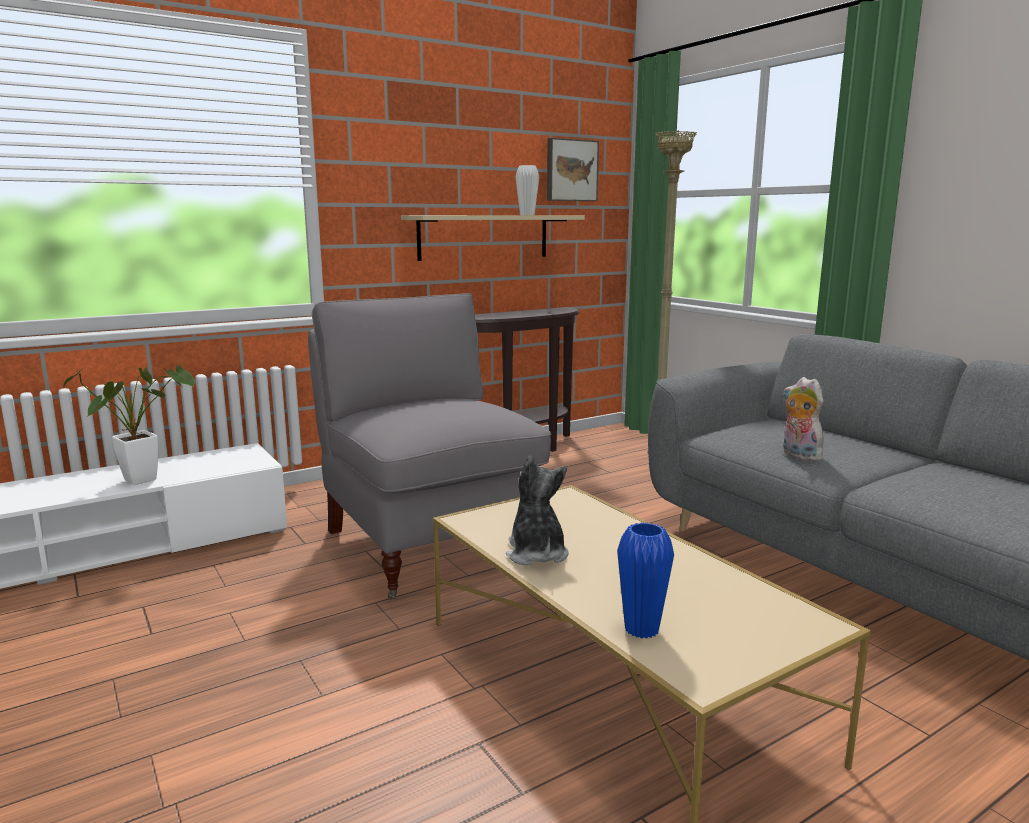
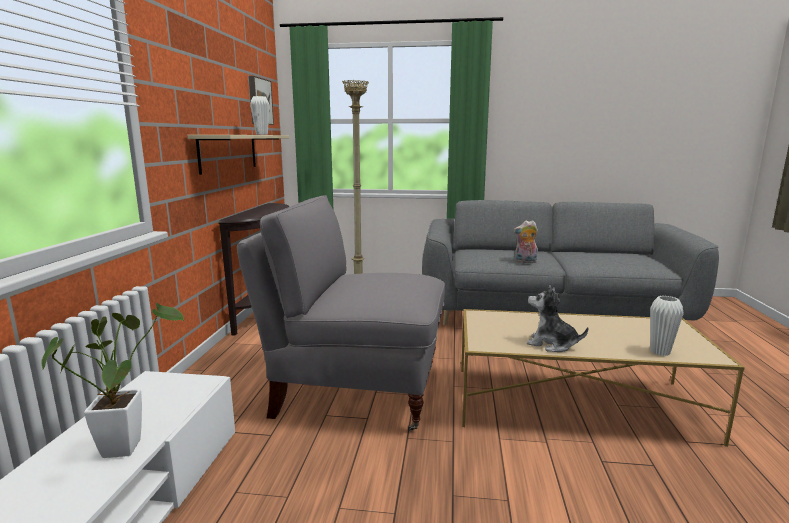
camera: 50 degrees left, 0 degrees up
blue vase [617,522,674,639] -> white vase [650,296,684,356]

